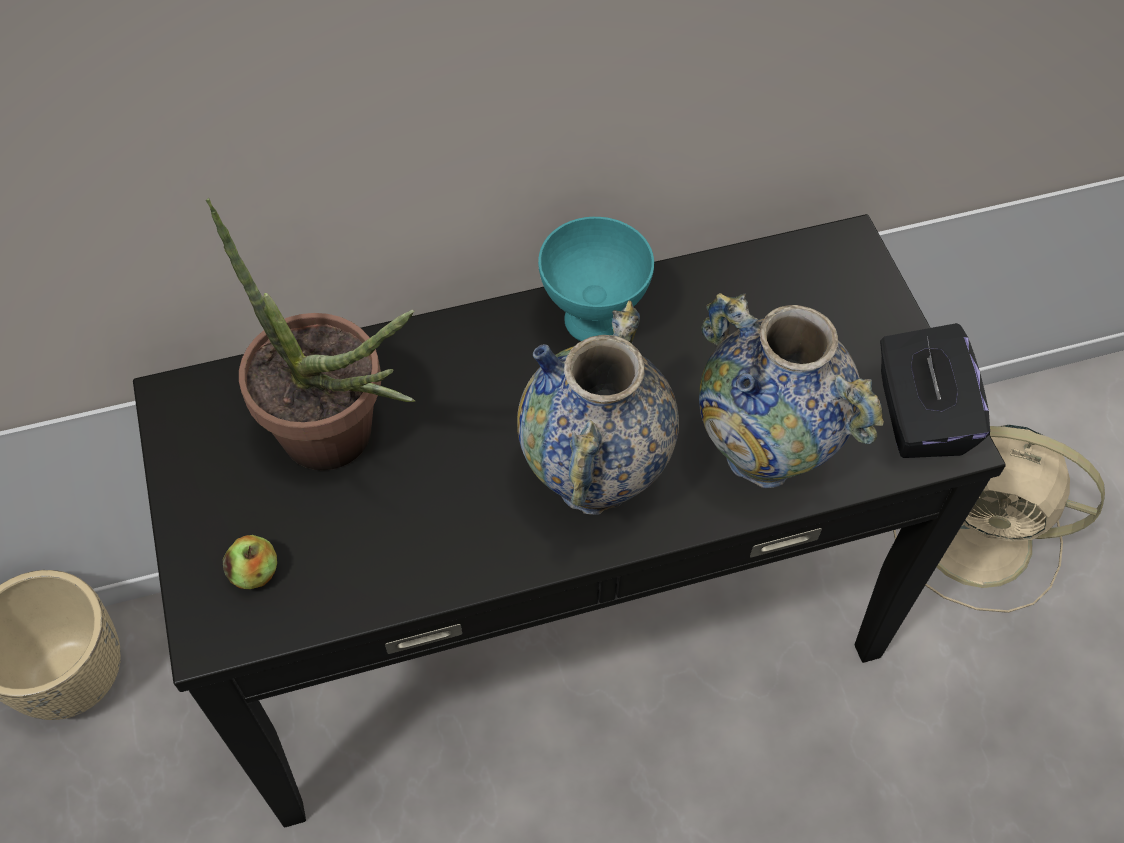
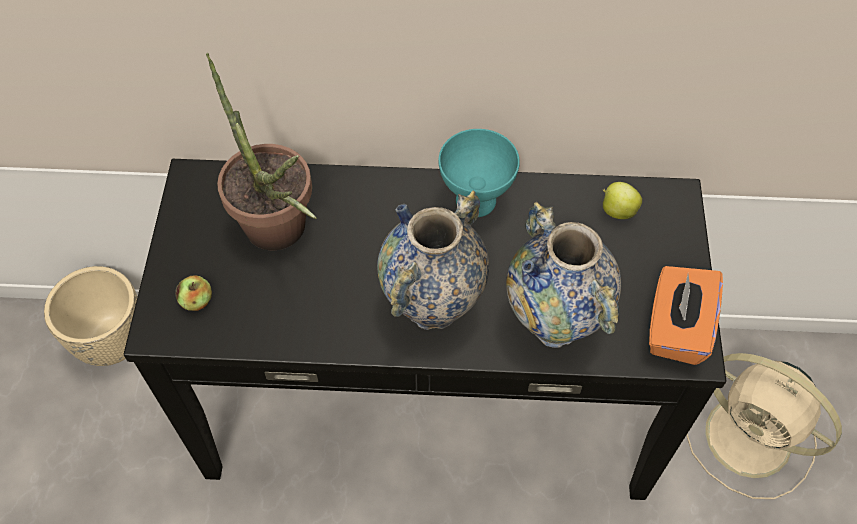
camera: 20 degrees right, 0 degrees up
black tissue box [880,323,990,458] -> orange tissue box [649,266,723,365]
none -> apple [603,182,642,219]

